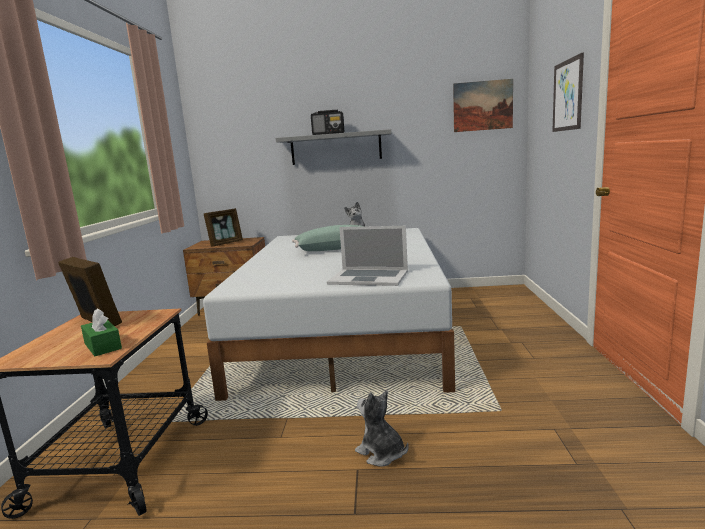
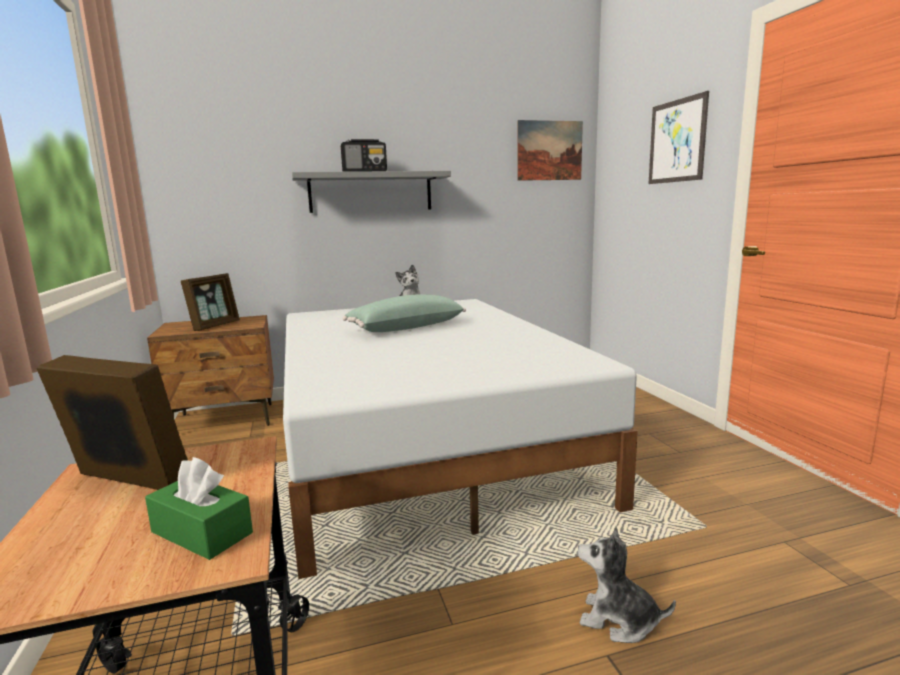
camera: 20 degrees left, 0 degrees up
laptop [327,226,408,286] -> none

